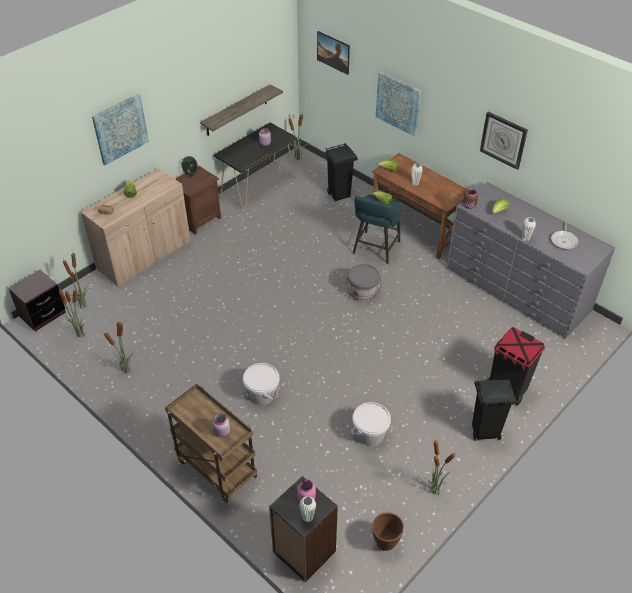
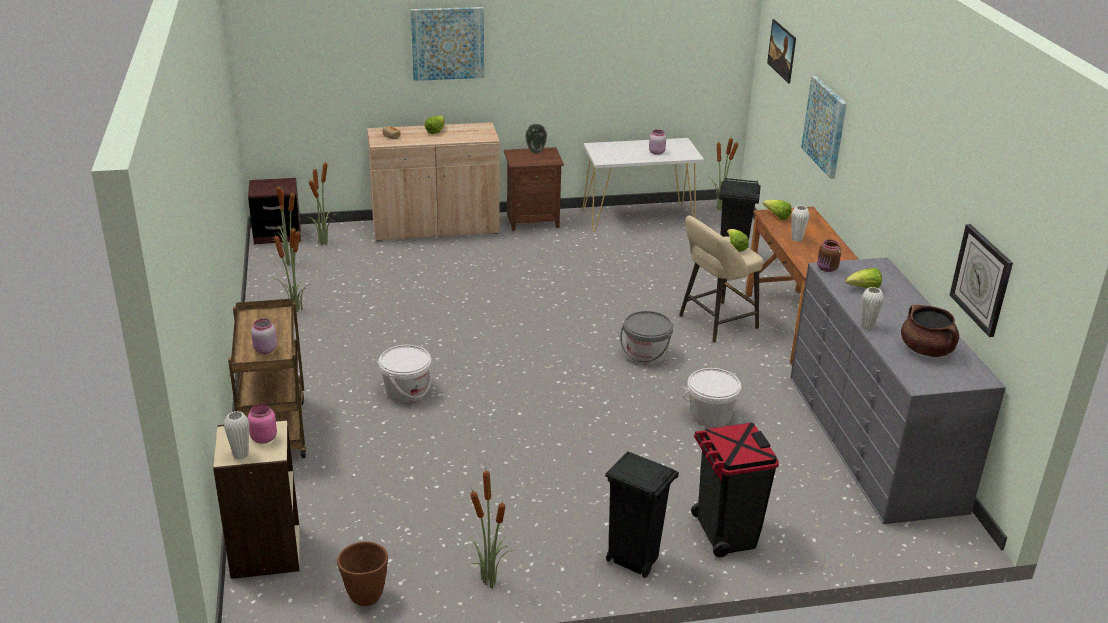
camera: 35 degrees right, 15 degrees down
shelf [200,84,283,136] -> none
black console table [214,122,297,211] -> white console table [582,138,704,231]
black bookcase [269,476,338,582] -> beige bookcase [213,419,300,579]
white bucket [352,402,391,446] -> white bucket moved to [683,368,741,428]
turquoise stool [353,195,402,264] -> beige stool [679,216,763,343]
wall clock [480,112,528,170] -> wall clock moved to [950,224,1013,337]
frying pan [551,222,579,249] -> brown cooking pot [901,305,959,357]

